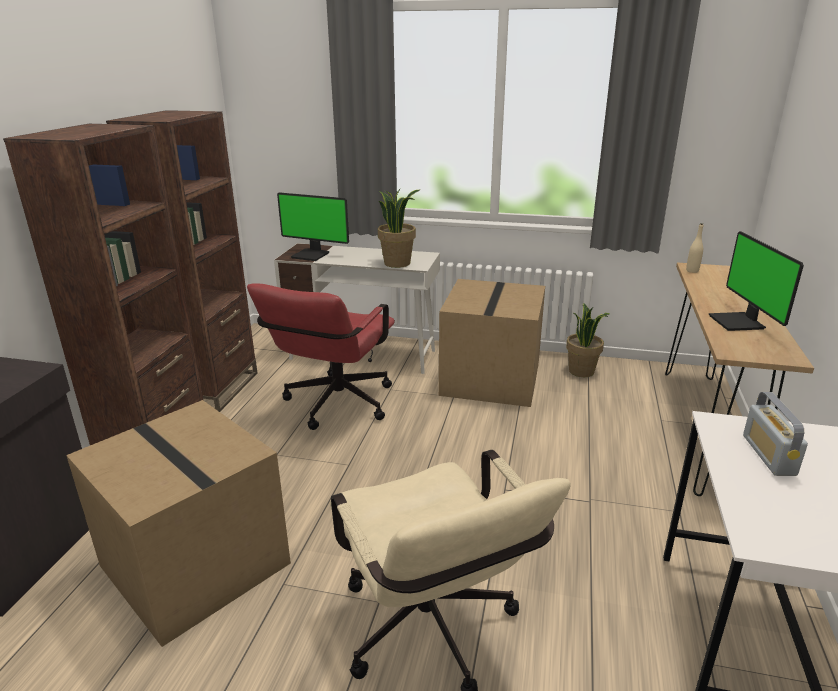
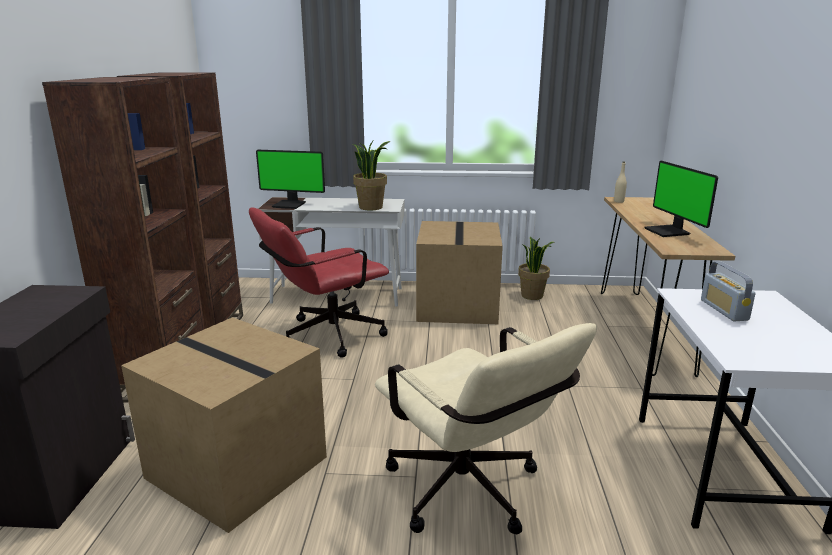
camera: 10 degrees left, 5 degrees down
red office chair [247,283,395,430] -> red office chair turned 45 degrees clockwise [249,207,389,358]

